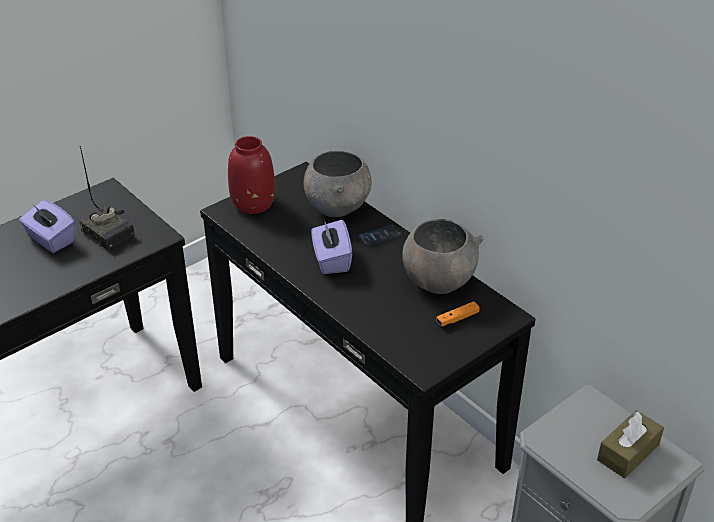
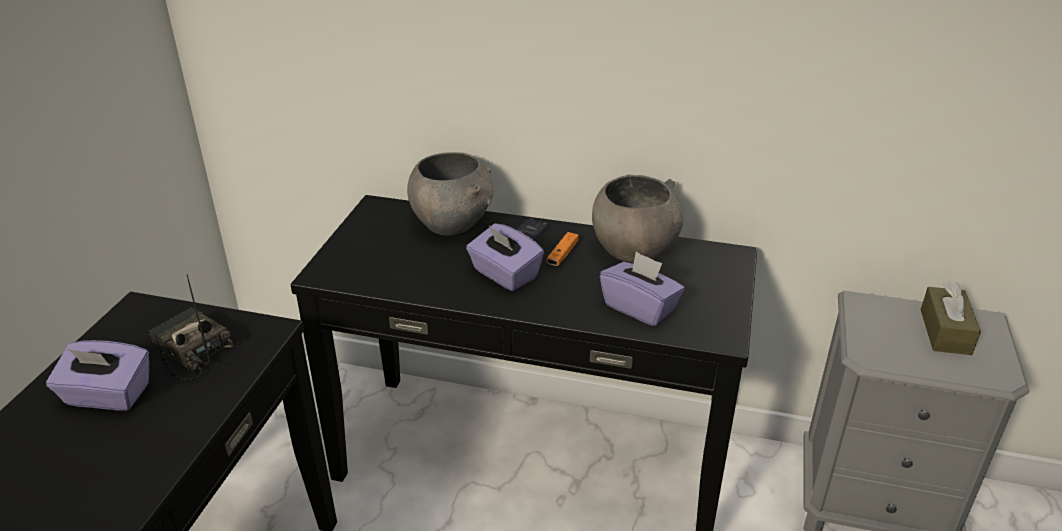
camera: 35 degrees left, 5 degrees down
radio [79,146,135,250] -> radio turned 150 degrees counterclockwise [149,274,234,382]
red vase [228,136,275,214] -> none
orange game controller [436,301,480,327] -> orange game controller moved to [547,232,579,266]
none -> purple tissue box [600,251,685,326]

